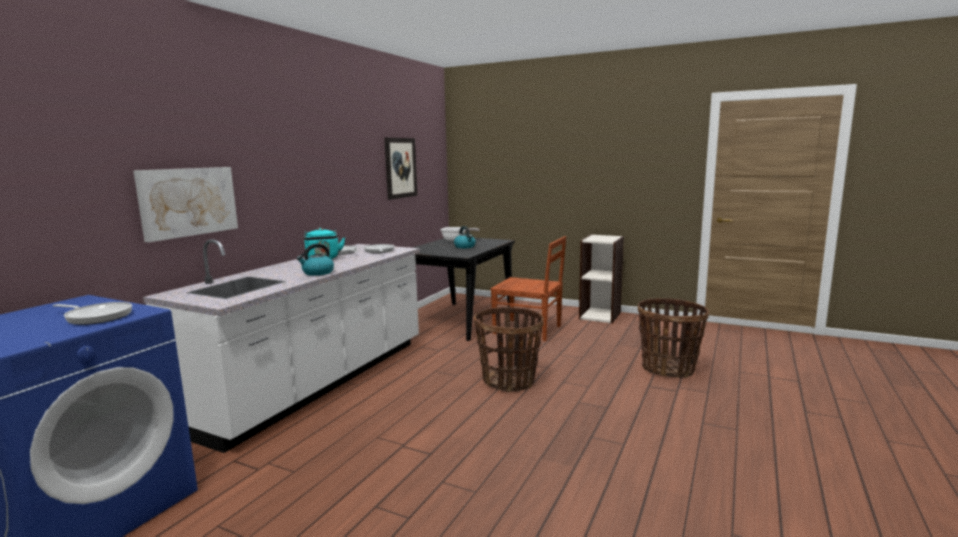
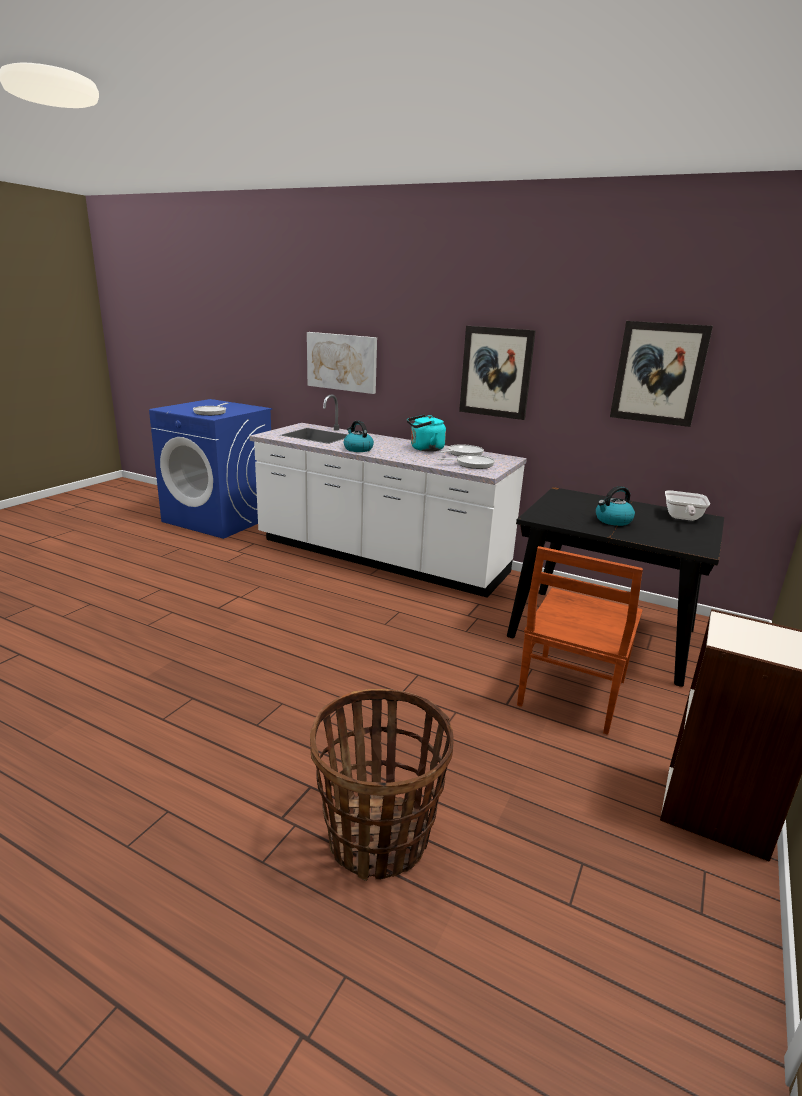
camera: 90 degrees right, 10 degrees up
basket [474,307,544,392] -> none
none -> picture [459,326,536,420]

